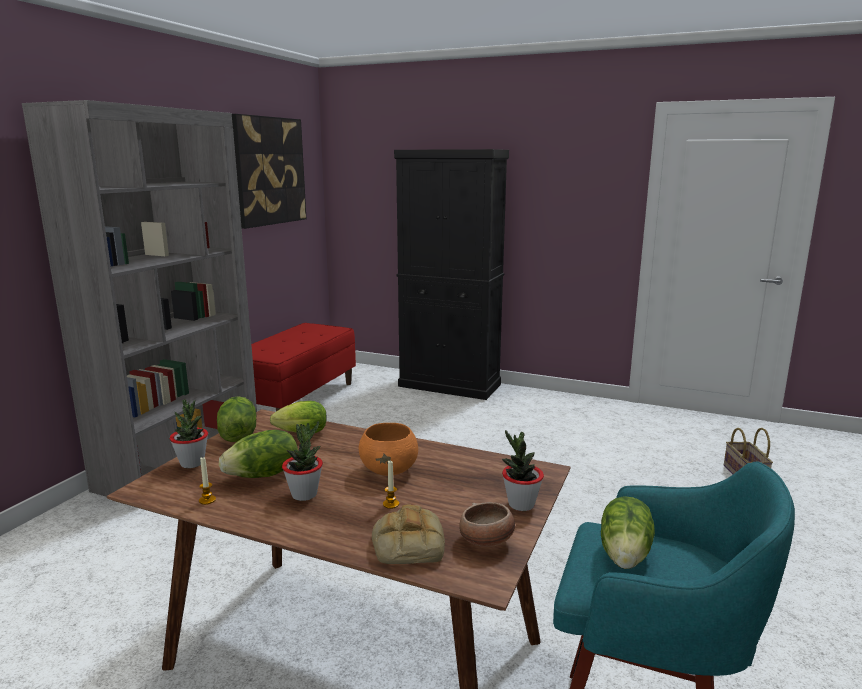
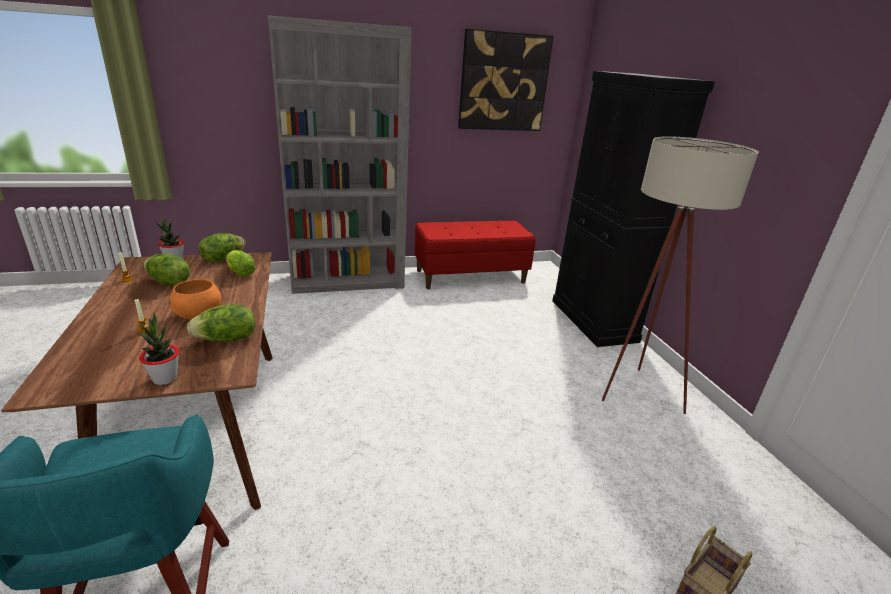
camera: 50 degrees right, 10 degrees up
potted plant [282,421,323,501] -> none
bread [372,505,445,564] -> none
bowl [459,502,515,547] -> none
lettuce [601,496,655,569] -> lettuce moved to [187,304,256,342]
none -> beige floor lamp [602,136,759,414]

